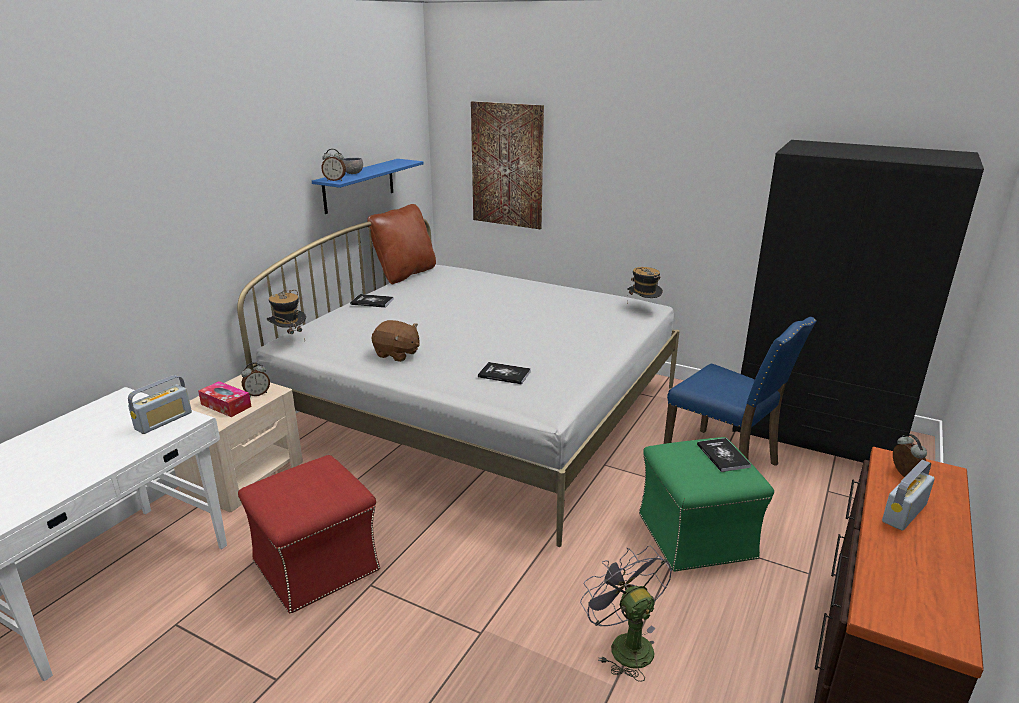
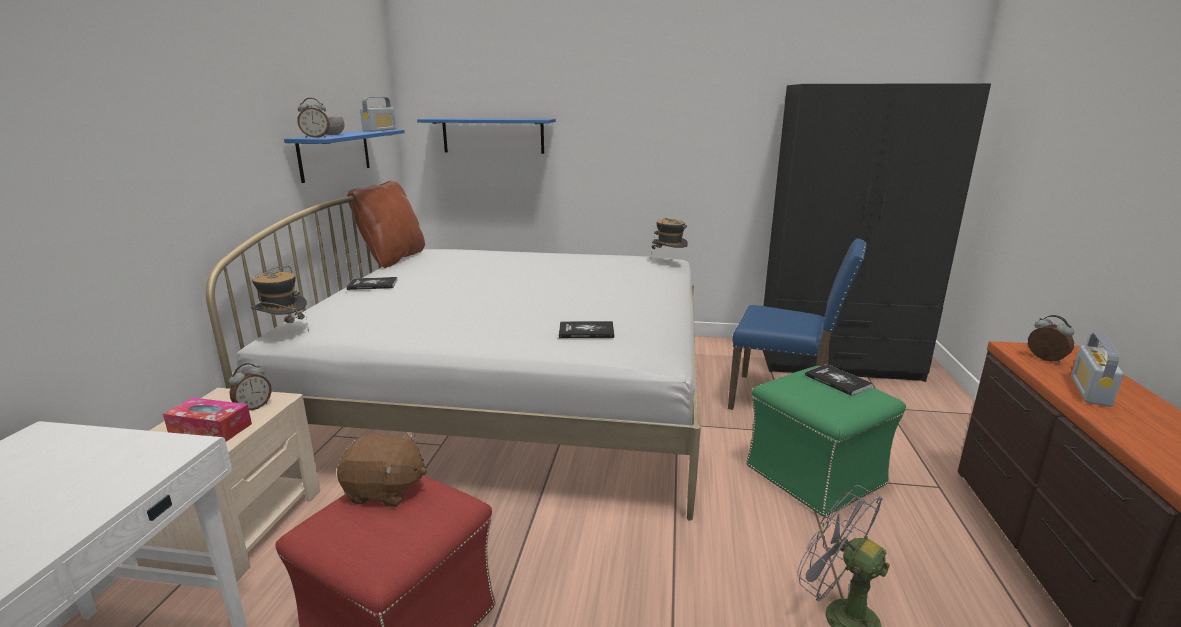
camera: 20 degrees left, 5 degrees down
radio [128,375,192,434] -> radio moved to [360,97,396,132]
brown plush toy [372,320,420,362] -> brown plush toy moved to [337,433,427,507]
picture [471,101,544,229] -> blue shelf [417,118,556,154]

